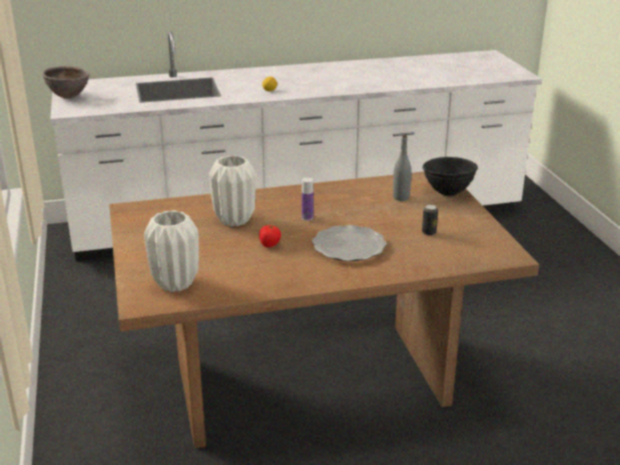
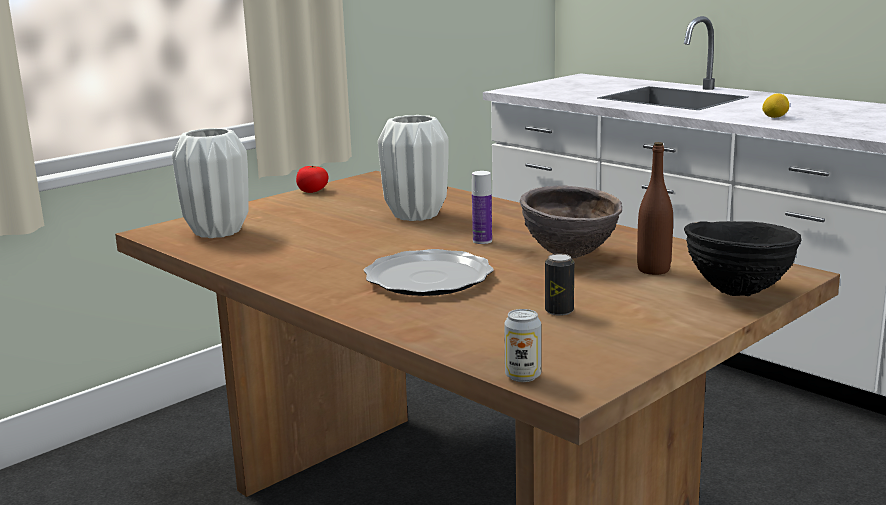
camera: 60 degrees right, 10 degrees down
brown bowl [42,66,90,99] -> brown bowl moved to [520,185,622,259]
tomato [259,224,281,247] -> tomato moved to [296,166,328,193]
grey bottle [393,135,412,201] -> brown bottle [637,142,673,275]
none -> can [504,309,541,382]

